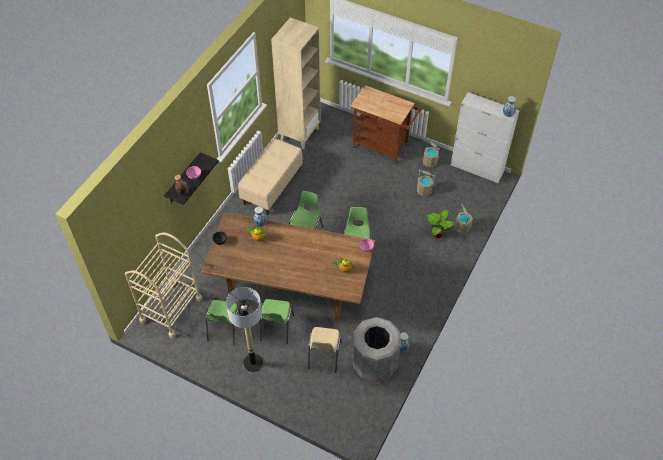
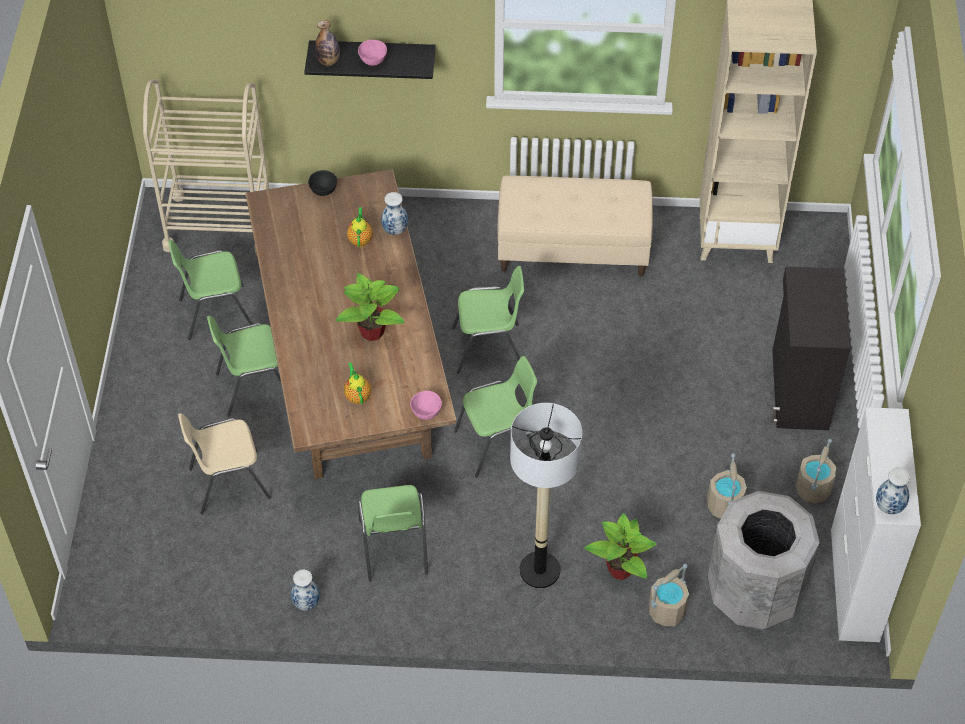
camera: 65 degrees right, 0 degrees up
floor lamp [226,287,263,372] -> floor lamp moved to [510,403,582,588]
brown cart [351,85,422,164] -> black cabinet [771,267,850,430]
grey trash can [353,317,401,382] -> grey trash can moved to [708,491,820,629]
none -> potted plant [336,273,405,341]
none -> green chair [358,485,428,582]

